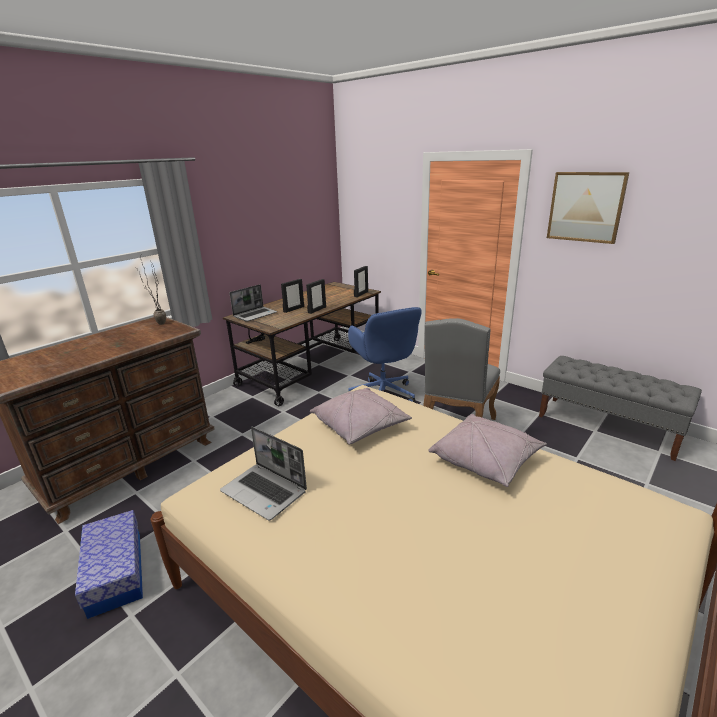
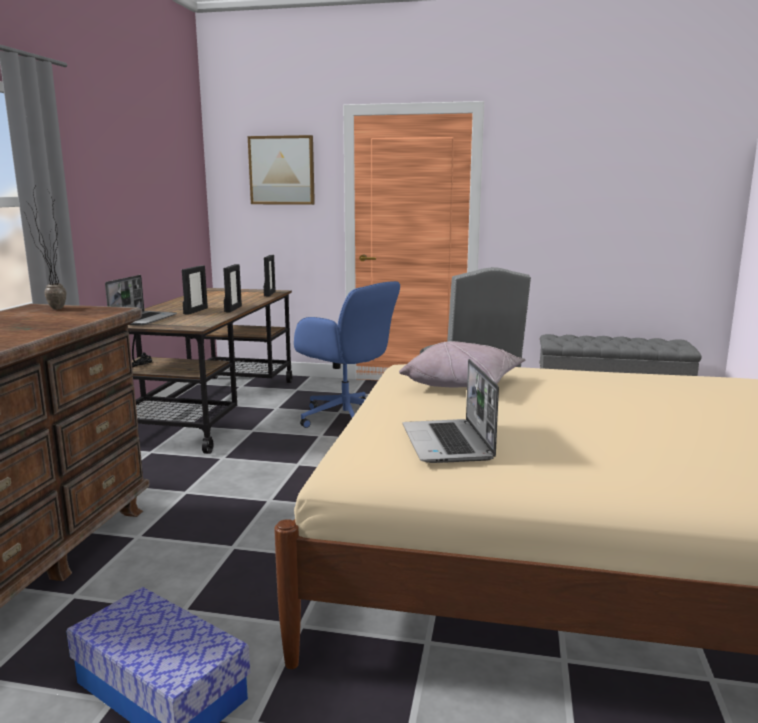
camera: 30 degrees left, 10 degrees down
laptop [220,427,307,521] -> laptop turned 75 degrees clockwise [402,359,499,463]
purple pillow [429,414,547,487] -> none
picture [547,172,629,244] -> picture moved to [248,135,315,205]

